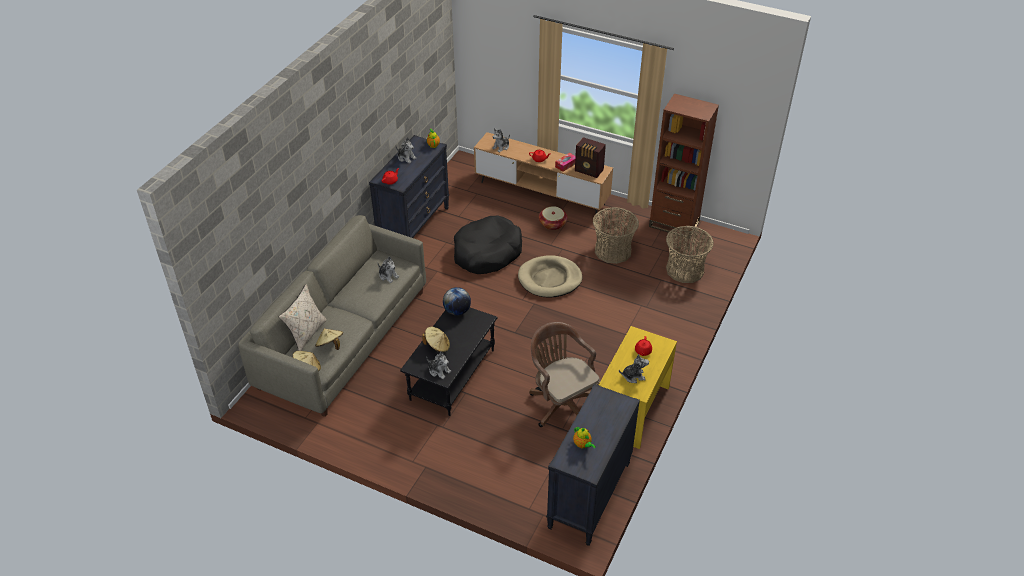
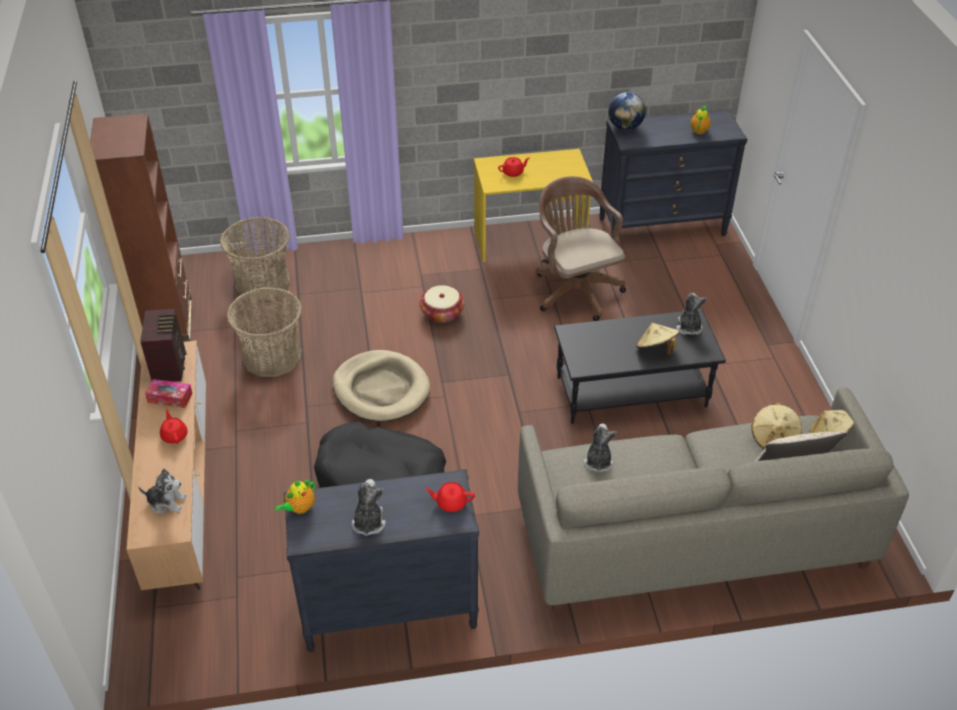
camera: 125 degrees left, 0 degrees up
globe [443,287,471,316] -> globe moved to [608,92,646,130]
brown office chair [529,322,601,427] -> brown office chair turned 135 degrees clockwise [536,176,626,321]
basket [539,206,567,230] -> basket moved to [419,285,465,323]
plush toy [619,354,649,383] -> none

